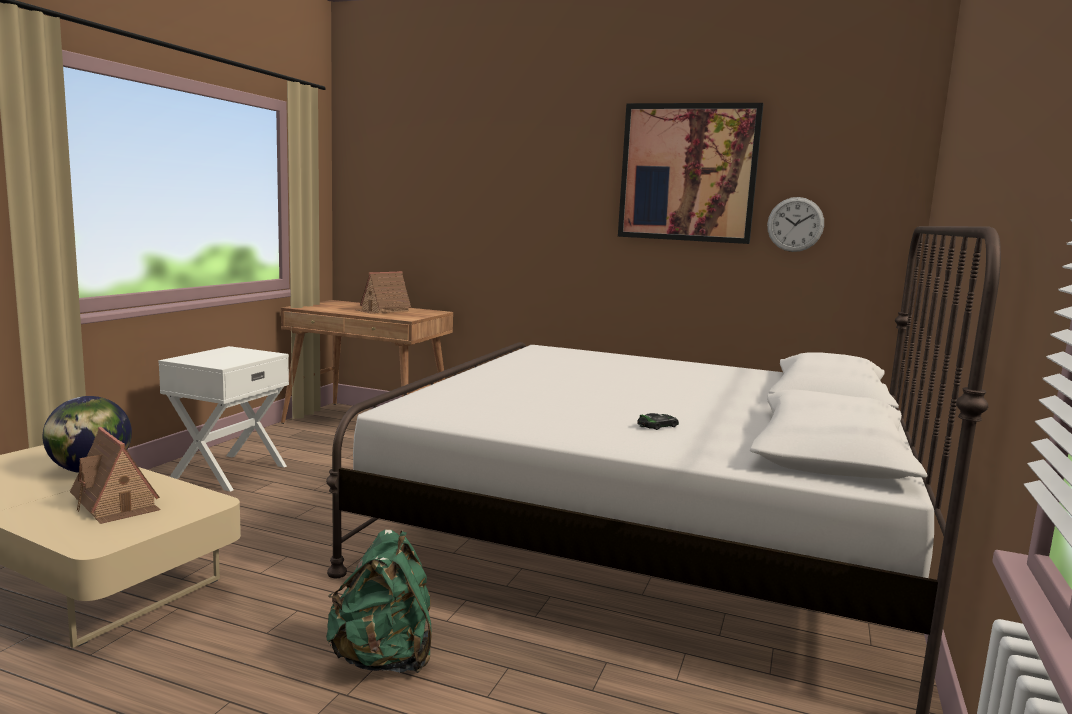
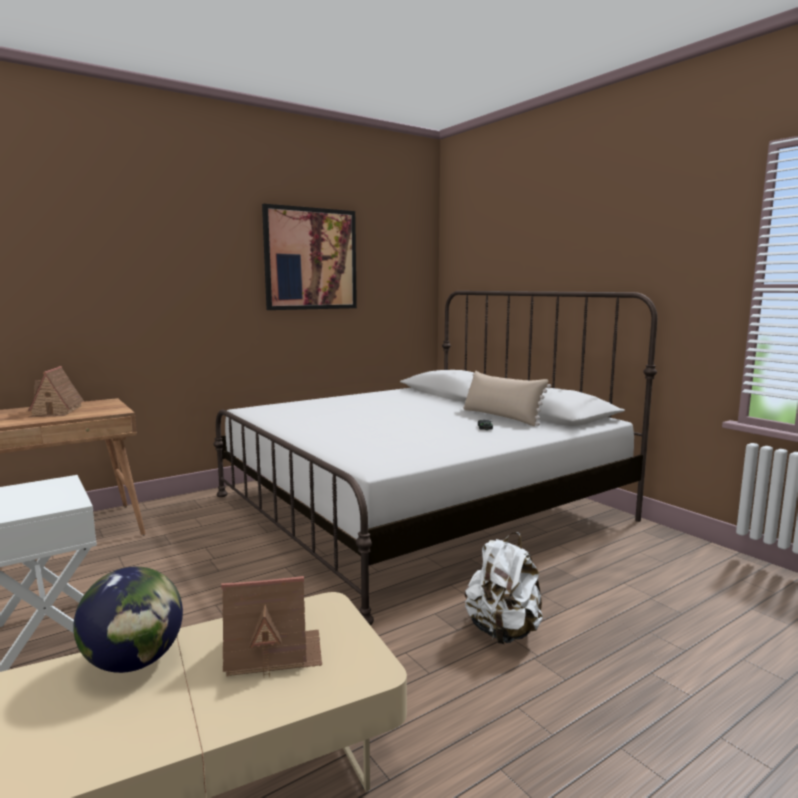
camera: 55 degrees left, 0 degrees up
green backpack [326,530,432,673] -> white backpack [465,532,543,644]
wall clock [767,197,824,252] -> none
none -> beige pillow [463,371,551,426]

